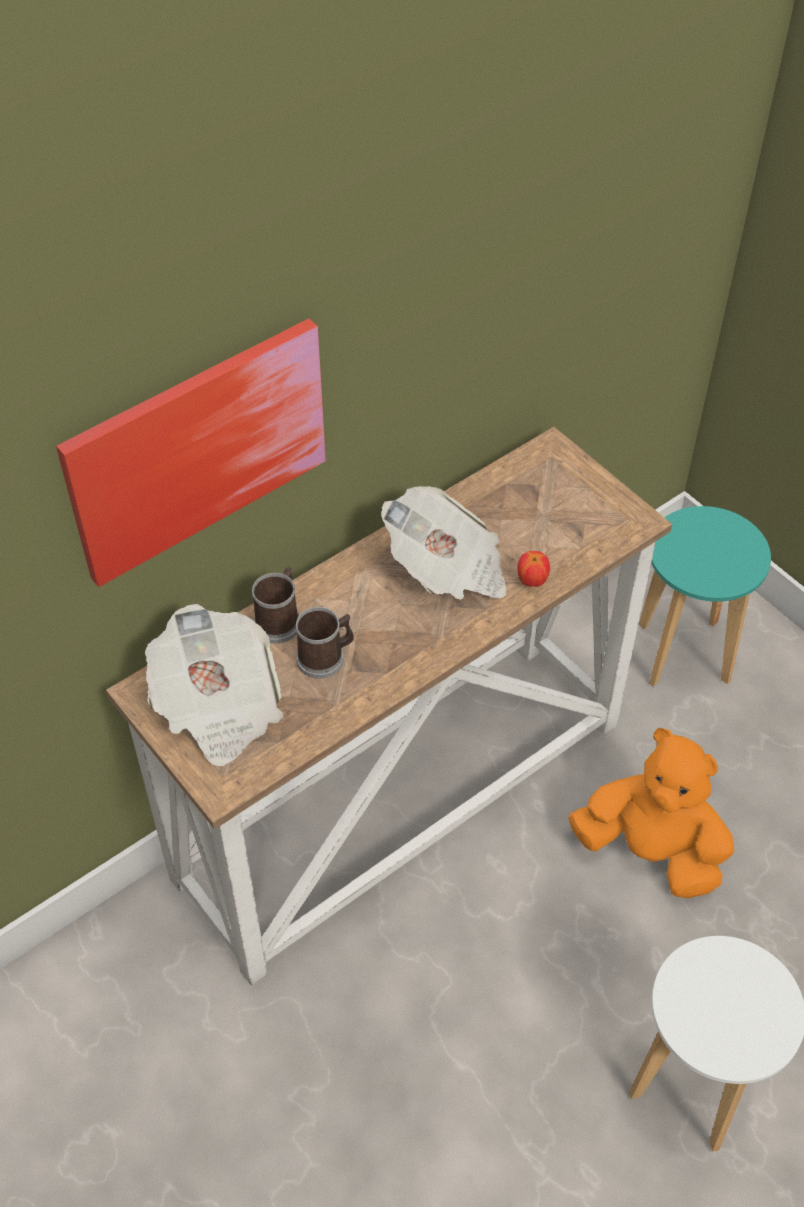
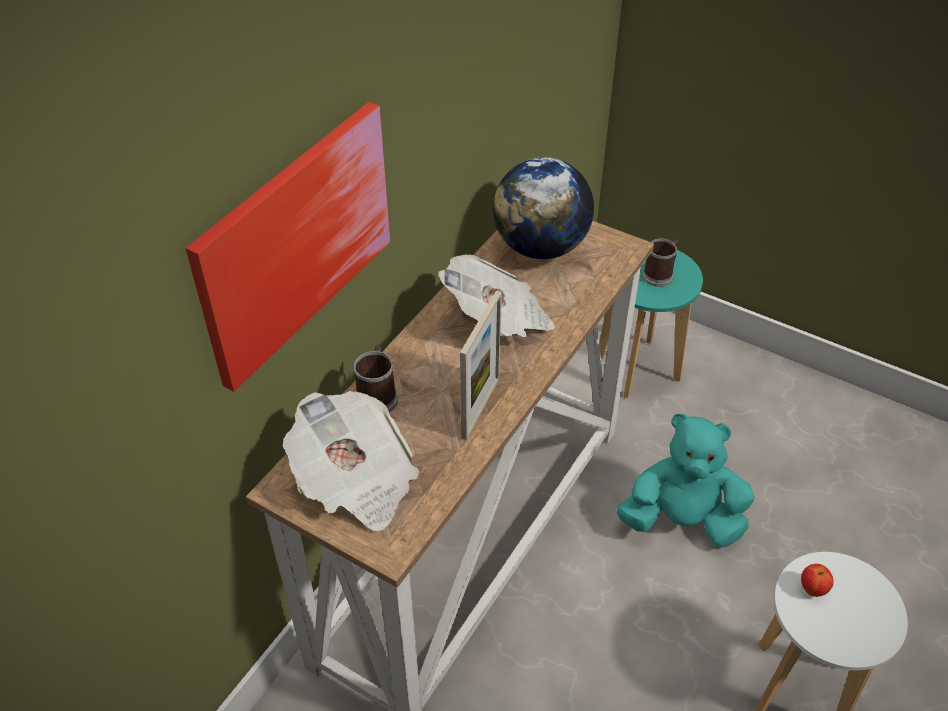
camera: 20 degrees left, 5 degrees down
mug [296,607,354,679] -> mug moved to [642,239,678,287]
apple [517,551,550,587] -> apple moved to [801,564,834,597]
orange plush toy [568,728,734,898] -> turquoise plush toy [616,413,755,548]
none -> picture frame [460,290,502,440]
none -> globe [493,157,594,259]

